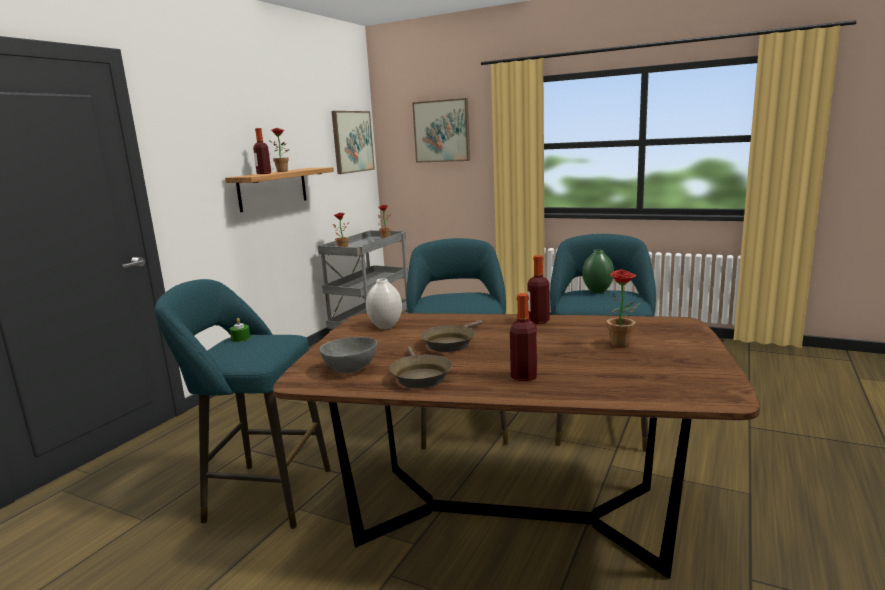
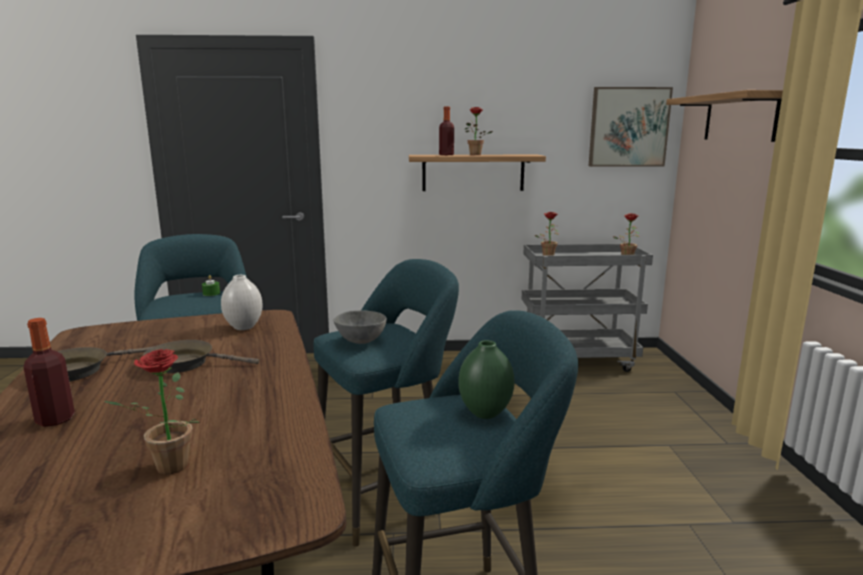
camera: 60 degrees right, 0 degrees up
grey bowl [320,337,377,373] -> grey bowl moved to [334,310,387,344]
picture [412,98,470,163] -> shelf [666,90,783,142]
bottle [527,255,550,324] -> none

